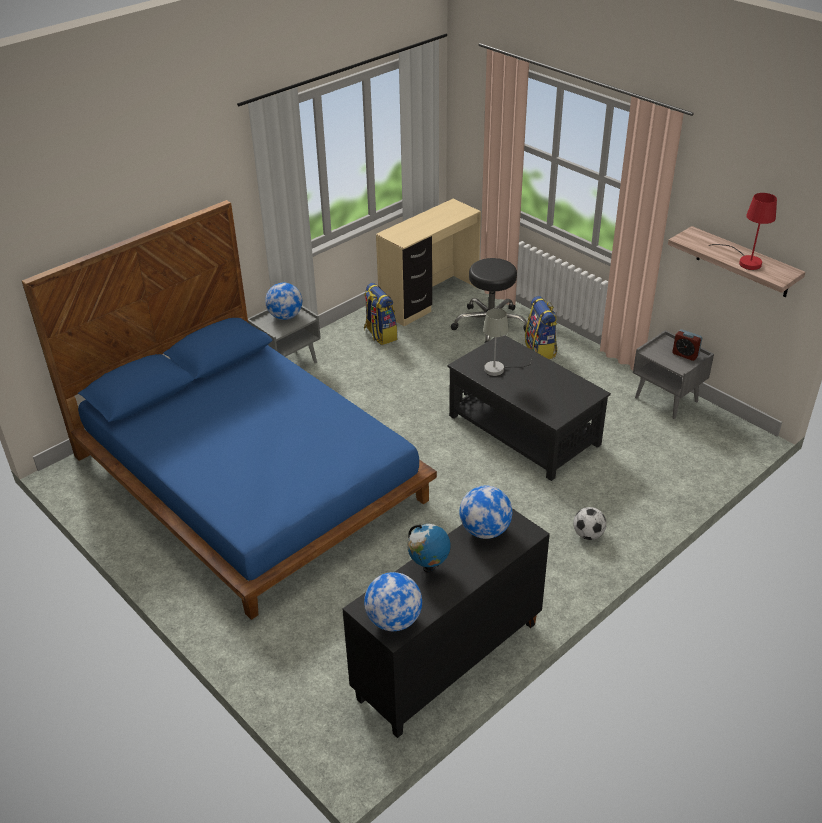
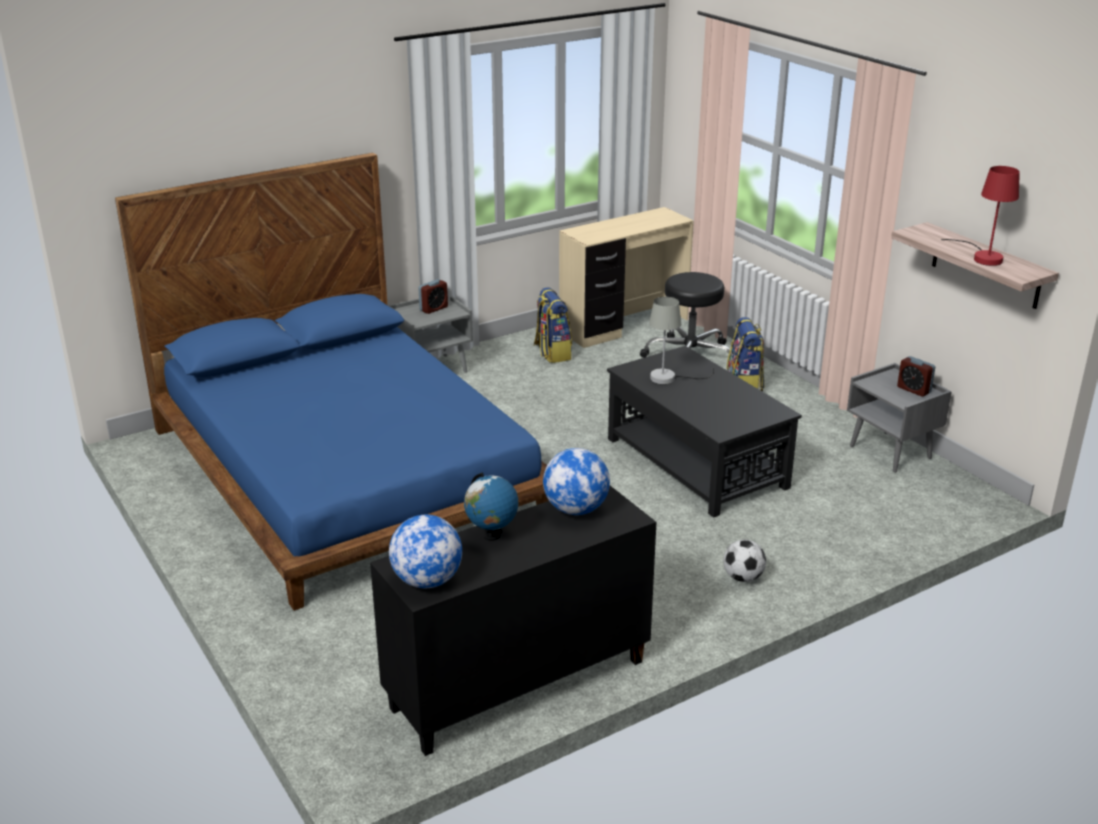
camera: 10 degrees right, 10 degrees down
globe [265,283,302,320] -> alarm clock [418,279,448,314]

